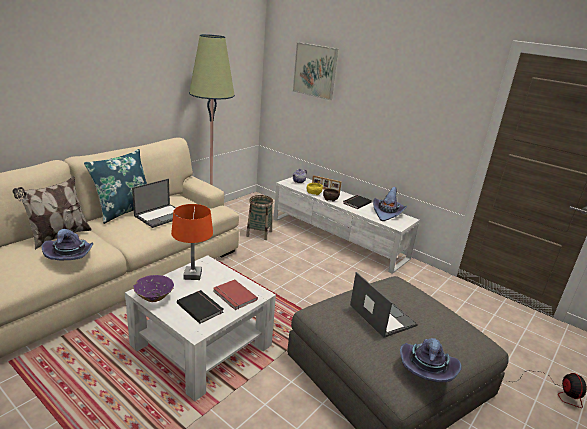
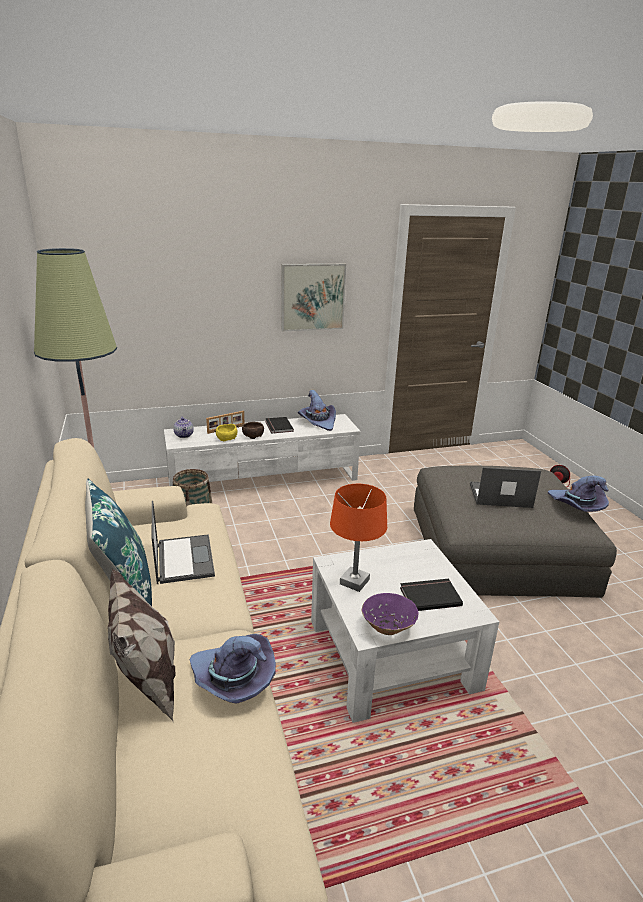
camera: 55 degrees left, 0 degrees up
red book [213,279,258,310] -> none
picture [293,42,338,100] -> picture moved to [281,264,346,332]

